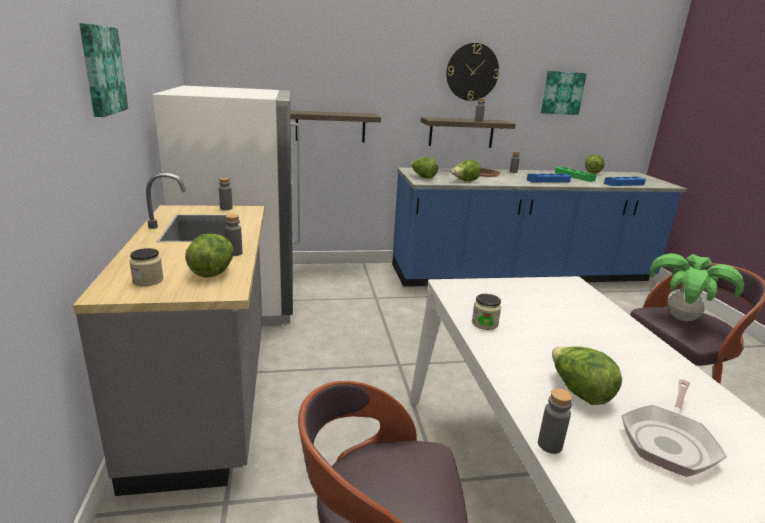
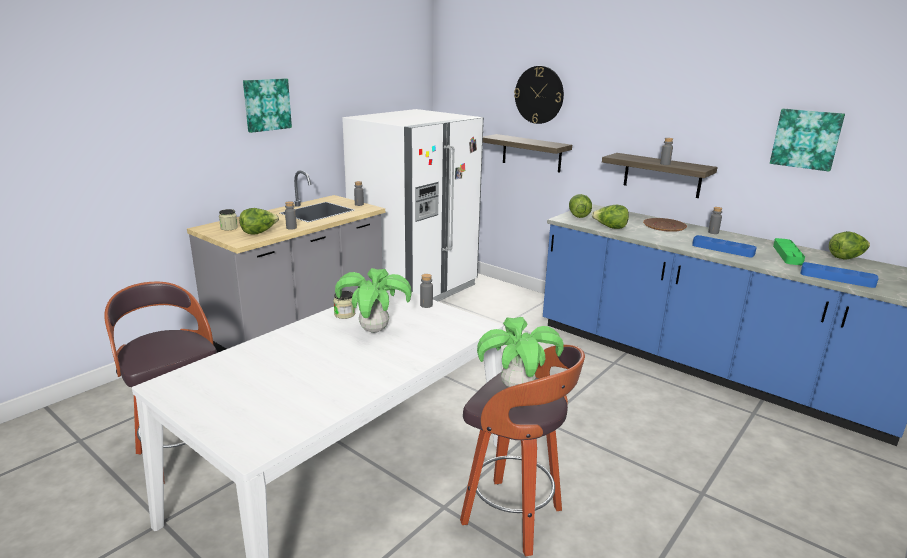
camera: 50 degrees right, 0 degrees up
wall clock [446,43,499,101] -> wall clock moved to [514,66,564,124]
grey bottle [538,388,572,454] -> grey bottle moved to [420,274,433,308]
lettuce [552,346,622,405] -> none
frying pan [621,379,727,477] -> none
none -> potted plant [335,268,412,333]

